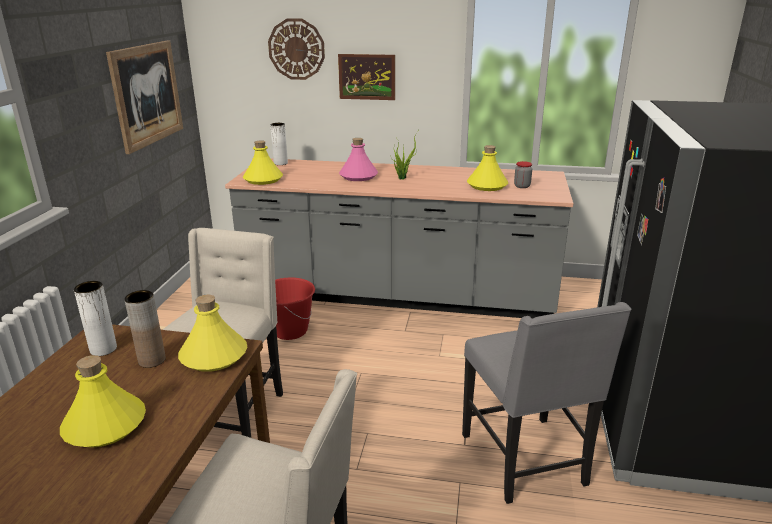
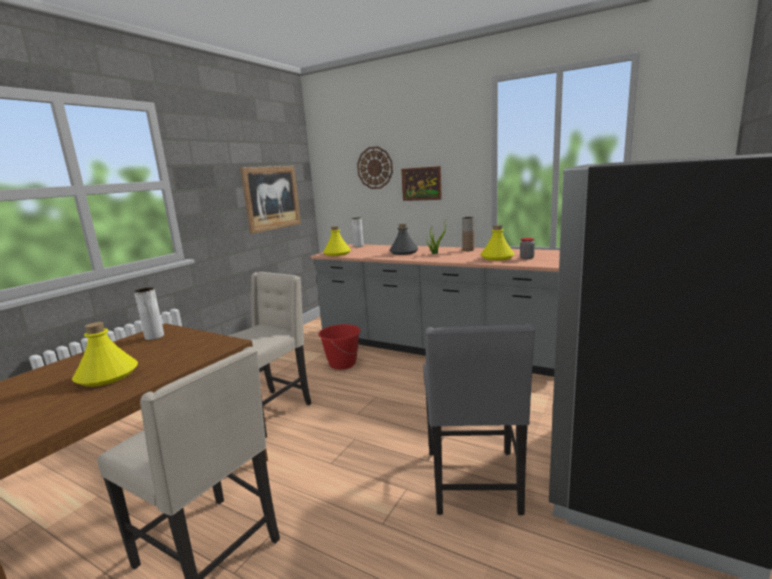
camera: 20 degrees right, 10 degrees down
brown vase [124,290,166,368] -> brown vase moved to [462,217,474,251]
yellow bottle [178,295,247,372] -> none
pink bottle [339,138,378,181] -> grey bottle [389,223,419,255]

